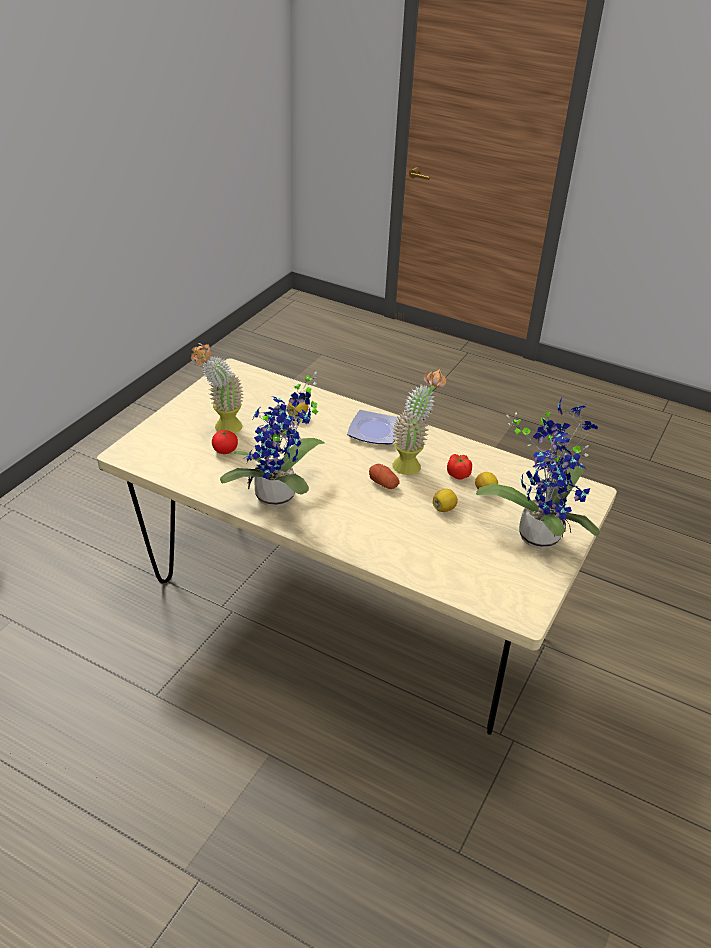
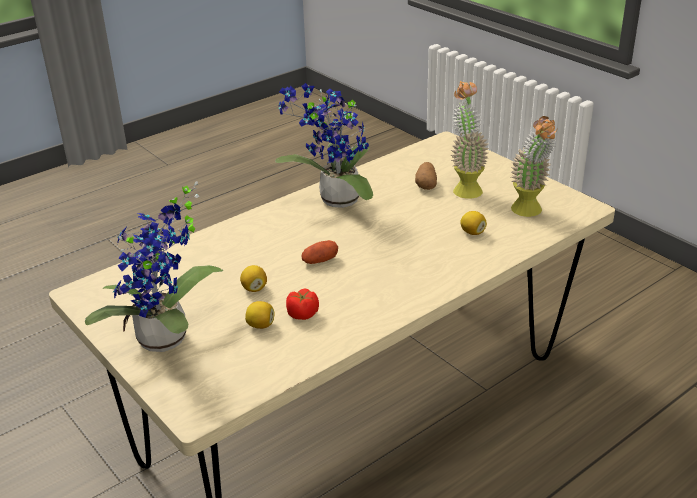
camera: 115 degrees right, 5 degrees down
tomato [212,430,238,454] -> potato [415,162,437,190]
plate [347,410,401,445] -> none
potted plant [392,369,446,475] -> potted plant moved to [510,116,558,217]

